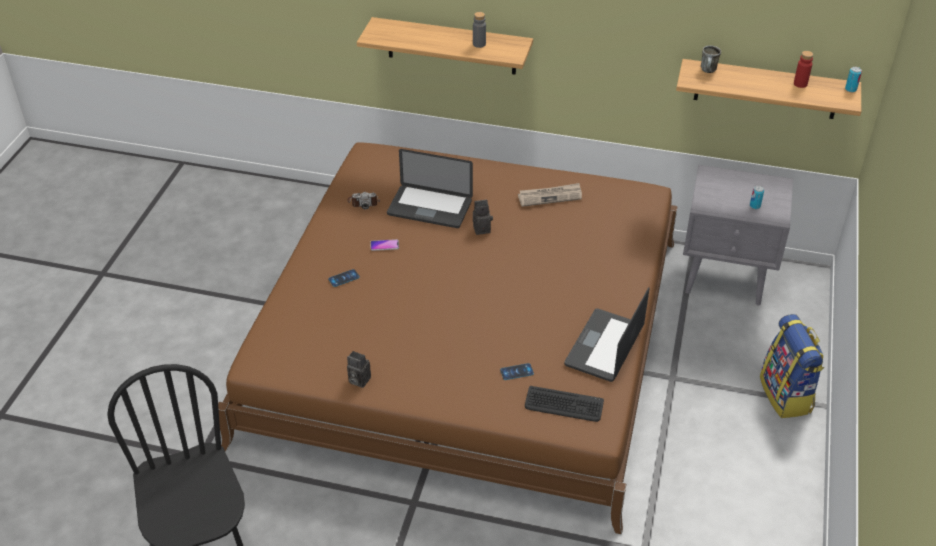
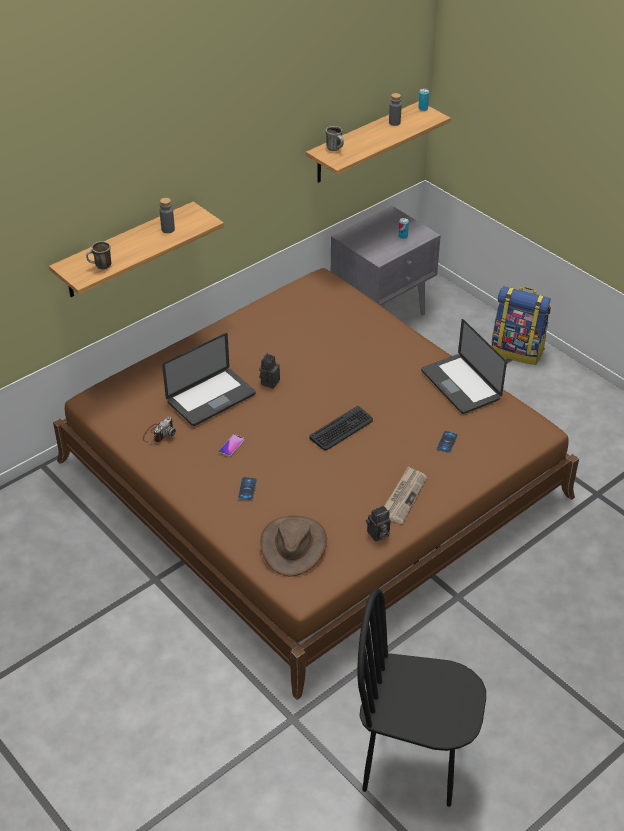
camera: 55 degrees left, 0 degrees up
newspaper [518,183,582,207] -> newspaper moved to [384,466,427,524]
keyboard [525,386,604,422] -> keyboard moved to [310,406,373,450]
red bottle [794,51,813,88] -> grey bottle [389,93,402,126]
none -> mug [86,241,112,269]
none -> brown hat [260,516,327,576]

